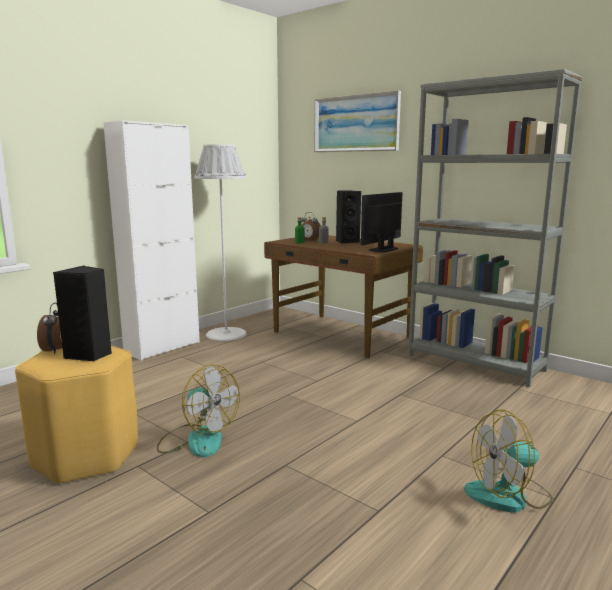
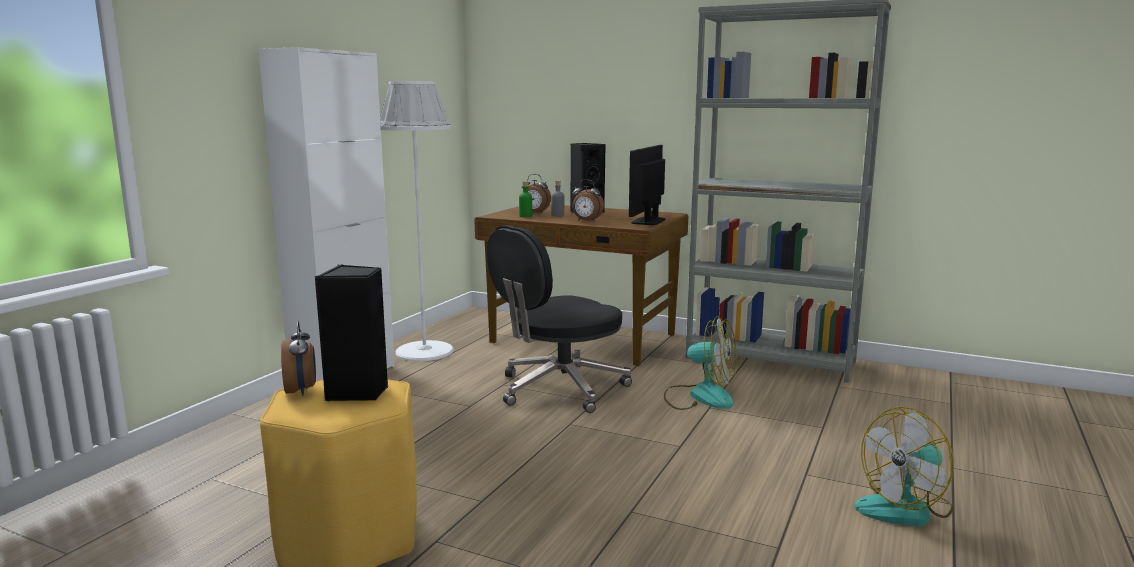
camera: 15 degrees left, 0 degrees up
fan [157,365,240,457] -> fan moved to [664,316,737,410]
picture [314,91,401,152] -> none
none -> black office chair [487,225,632,413]
none -> alarm clock [572,179,604,222]

